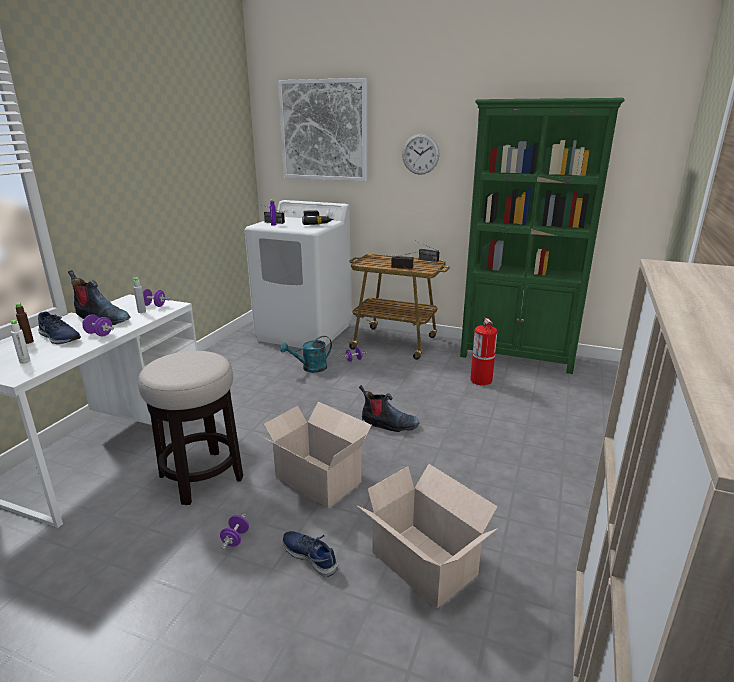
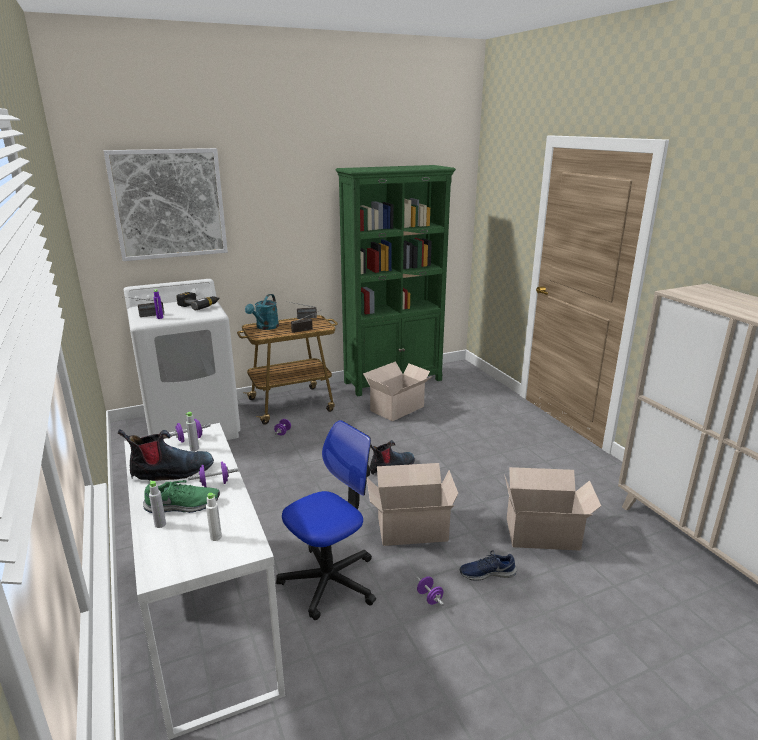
camera: 45 degrees left, 0 degrees up
brown bottle [16,303,34,344] -> grey bottle [149,481,166,528]
blue shoe [38,311,81,344] -> green shoe [143,480,220,513]
stool [138,351,243,505] -> office chair [276,420,376,620]
turquoise watering can [280,336,332,373] -> turquoise watering can moved to [245,294,279,330]
wall clock [402,134,440,175] -> none
fire extinguisher [470,318,497,386] -> cardboard box [363,361,433,421]

